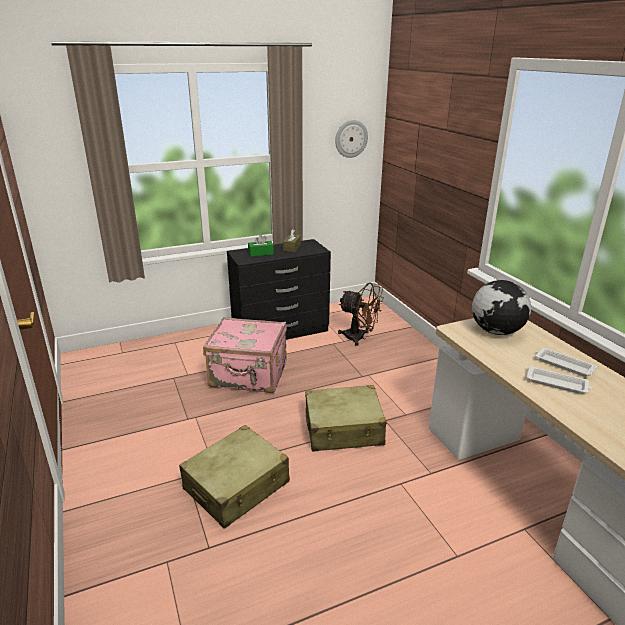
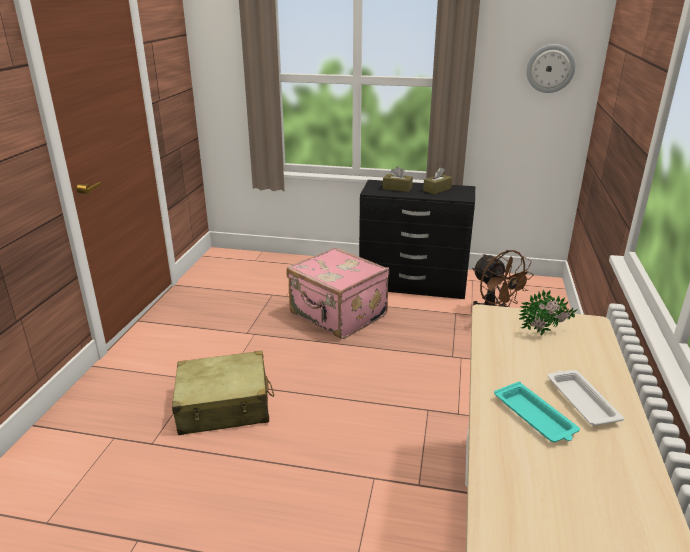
camera: 35 degrees right, 0 degrees up
green tissue box [248,234,274,257] -> brown tissue box [383,166,413,192]
beige suitcase [305,385,387,452] -> none
globe [472,280,531,335] -> potted plant [519,289,577,335]
white tray [526,366,592,394] -> turquoise tray [494,381,580,442]

